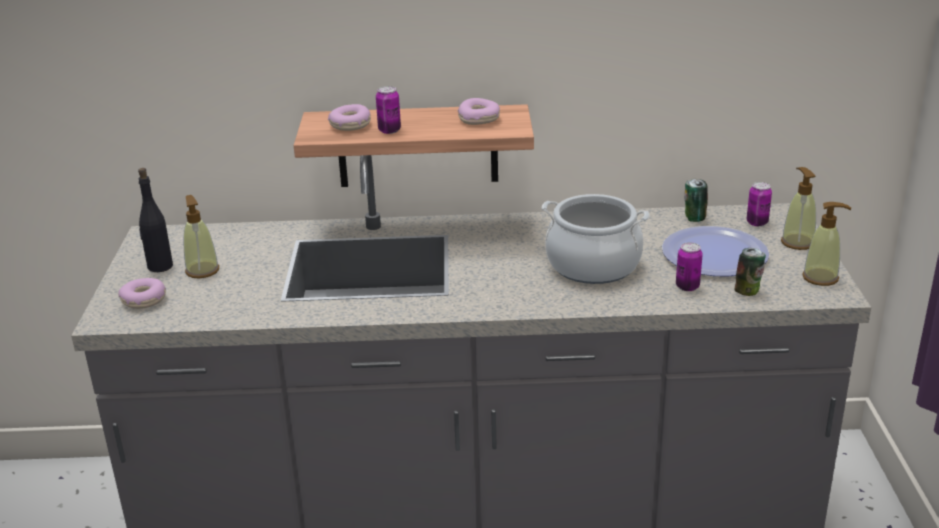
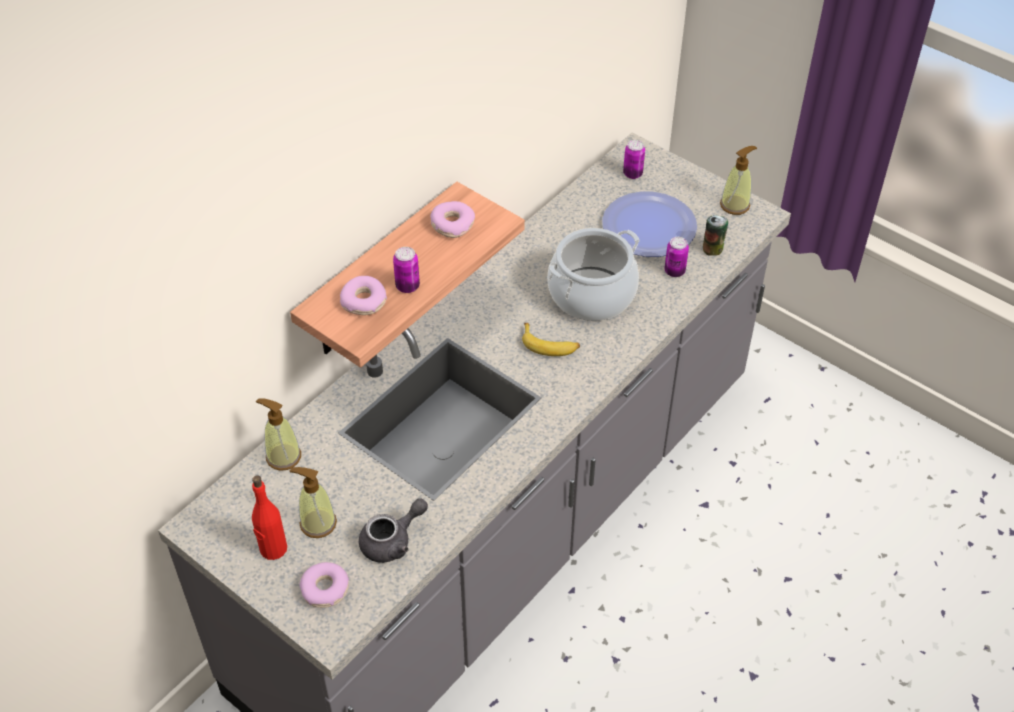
camera: 50 degrees left, 20 degrees up
black bottle [138,168,173,272] -> red bottle [252,475,287,560]
can [685,179,708,222] -> none
soap dispenser [781,167,816,250] -> soap dispenser moved to [256,398,301,471]
none -> grey teapot [359,498,428,563]
none -> banana [522,323,580,356]

